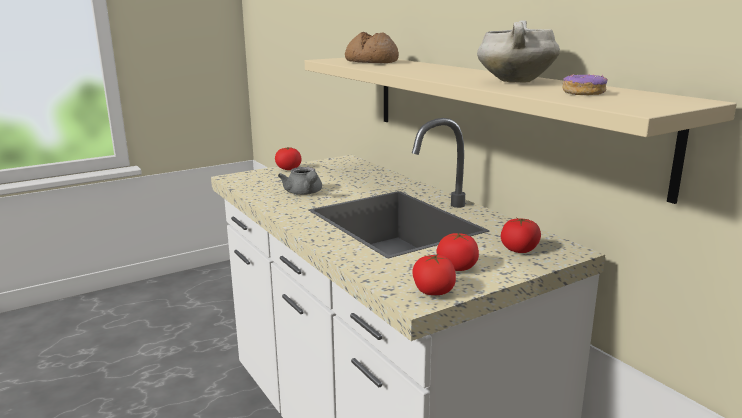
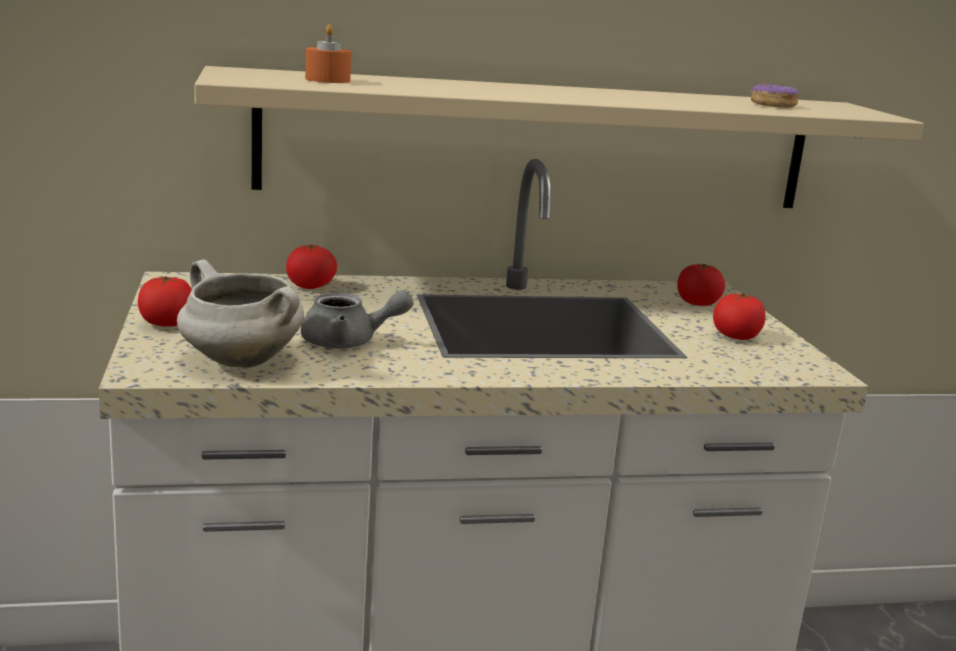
camera: 70 degrees left, 0 degrees up
bread [345,32,399,63] -> orange candle [305,24,351,83]
tomato [412,254,456,295] -> tomato moved to [286,245,337,289]
white cooking pot [477,20,560,82] -> white cooking pot moved to [177,260,304,368]

